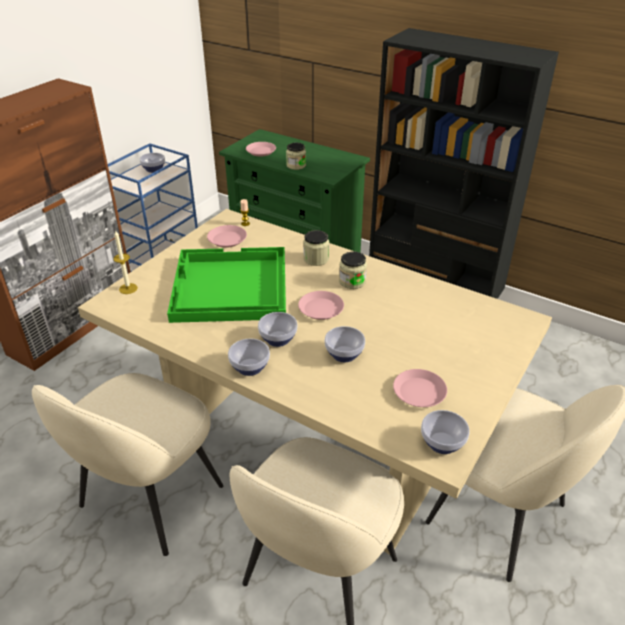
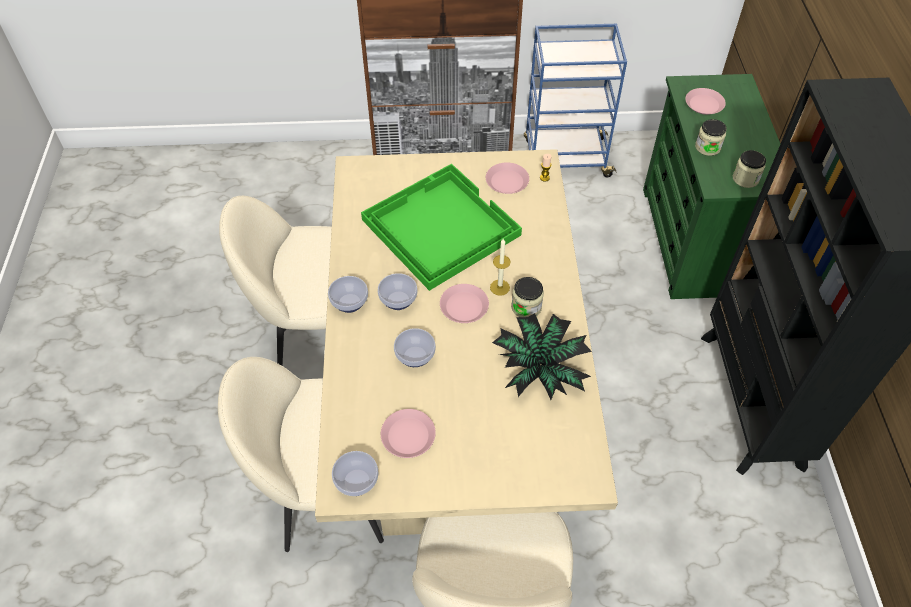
camera: 55 degrees right, 15 degrees up
candle [113,230,138,294] -> candle moved to [490,238,511,296]
bowl [139,153,165,173] -> none
jar [303,230,329,266] -> jar moved to [733,150,766,188]
none -> potted plant [492,313,592,400]

